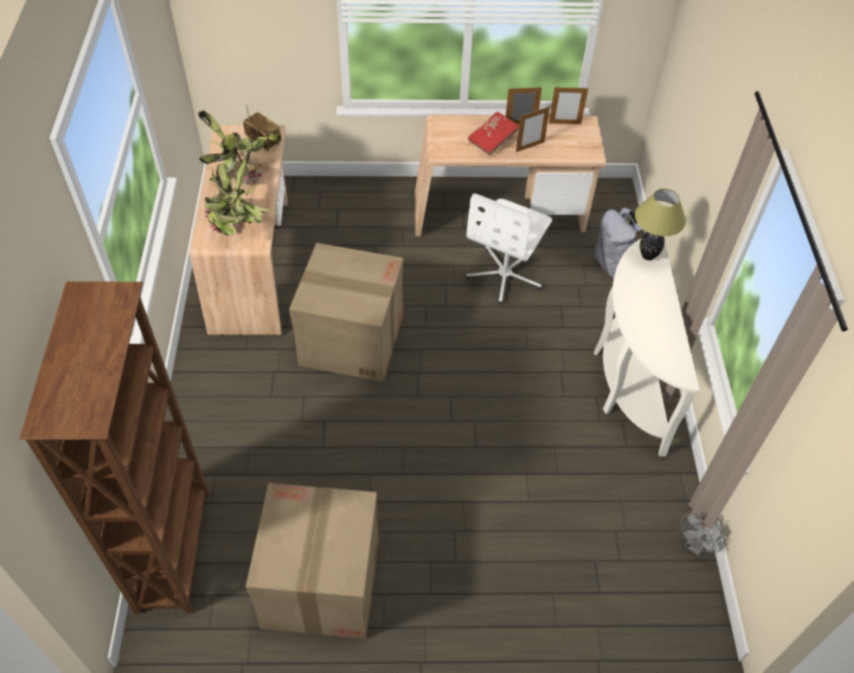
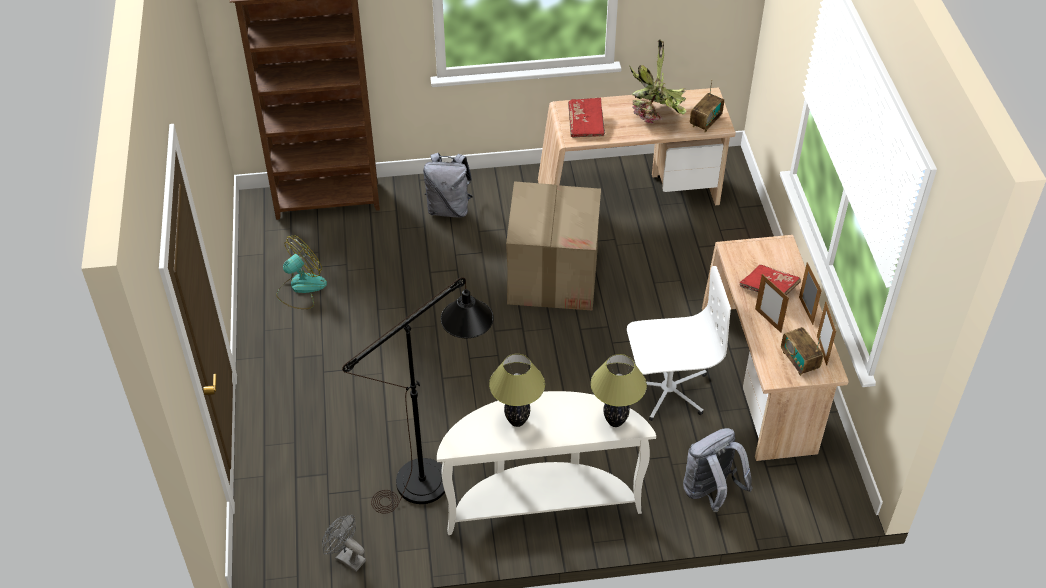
camera: 85 degrees right, 5 degrees down
potted plant [204,148,277,236] -> red book [568,98,605,138]
cardboard box [246,483,379,639] -> fan [276,235,327,309]
white office chair [466,193,552,305] -> white office chair turned 150 degrees clockwise [627,266,731,421]
none -> black floor lamp [342,277,494,513]
none -> grey backpack [423,153,473,218]
none -> table lamp [489,354,545,427]
none -> radio [781,327,823,376]

